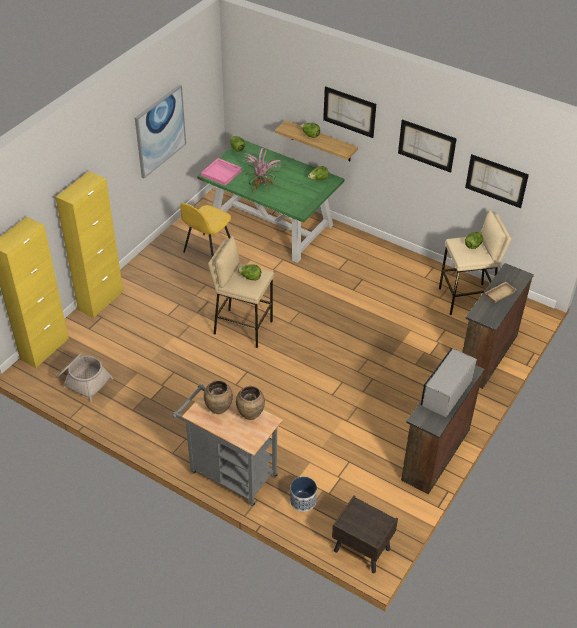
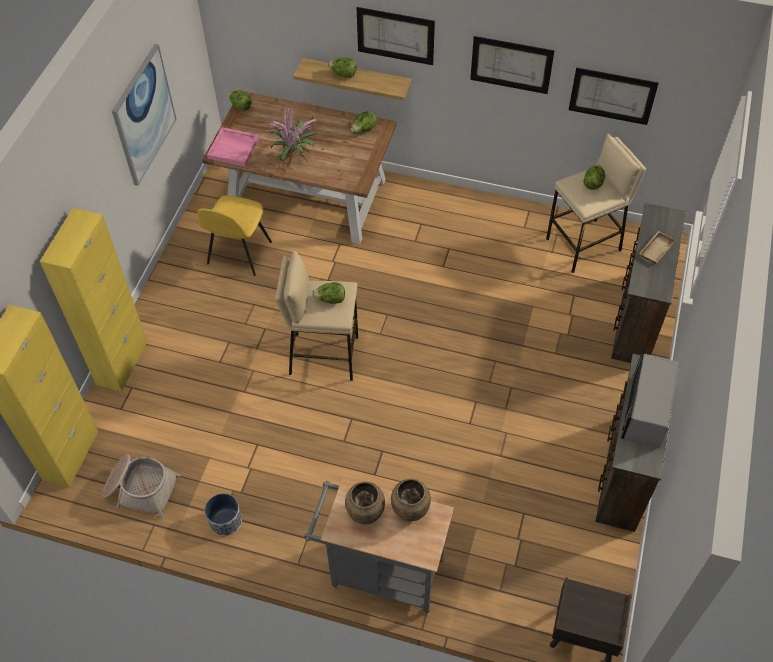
camera: 15 degrees left, 10 degrees up
green dining table [197,140,344,263] -> brown dining table [202,91,397,244]
planter [290,477,317,512] -> planter moved to [205,493,242,536]

